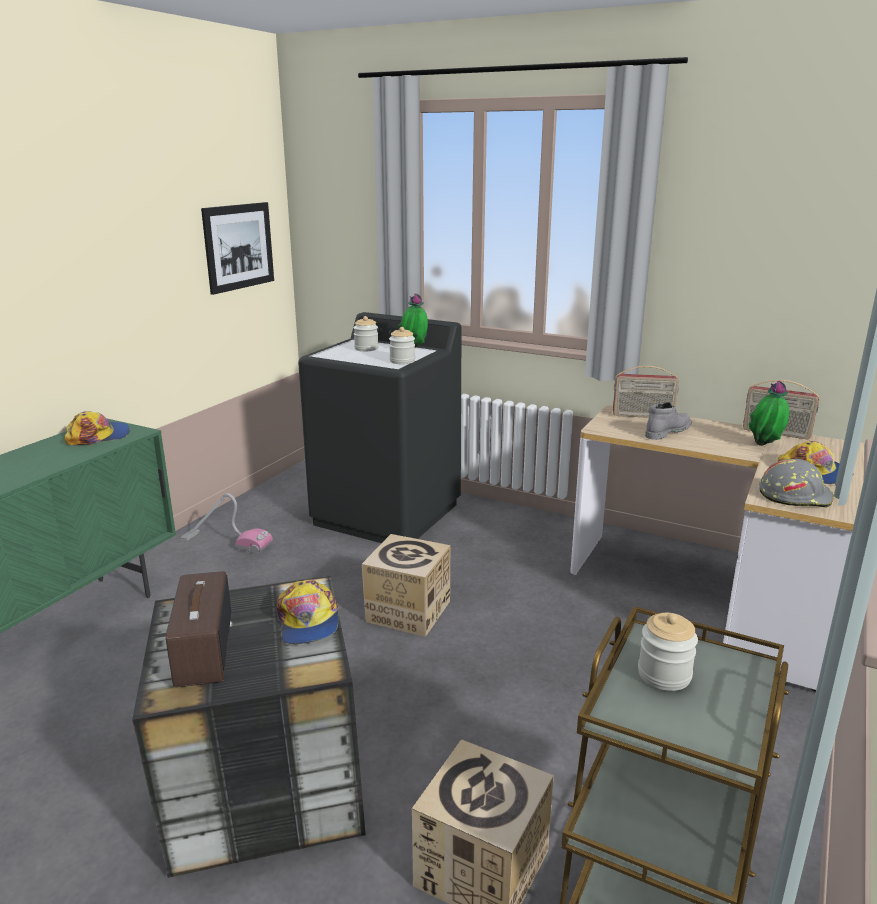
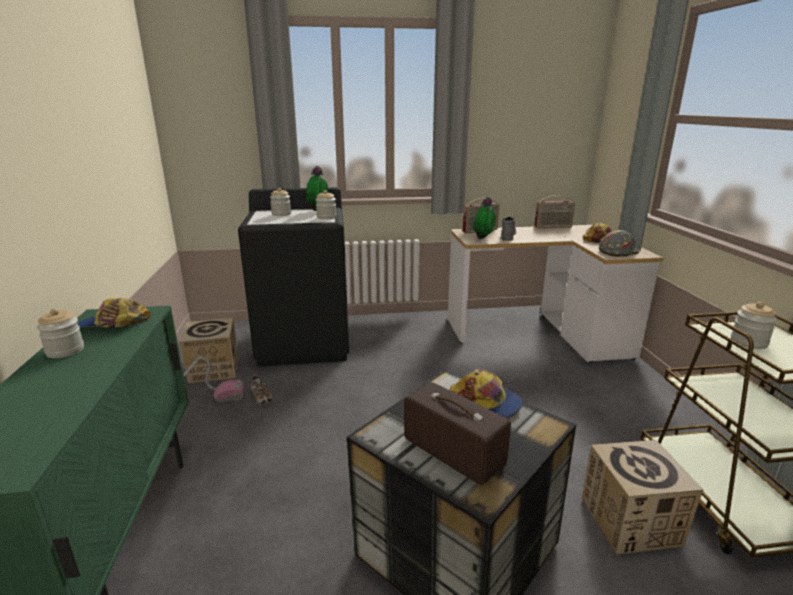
camera: 35 degrees left, 0 degrees up
cap [64,411,130,445] -> cap turned 120 degrees counterclockwise [78,298,151,327]
picture [201,202,274,295] -> none
cardboard box [362,534,450,637] -> cardboard box moved to [179,318,238,383]
potted plant [749,381,789,446] -> potted plant moved to [473,197,495,239]
none -> jar [37,308,84,358]
none -> shoe [250,374,272,405]

